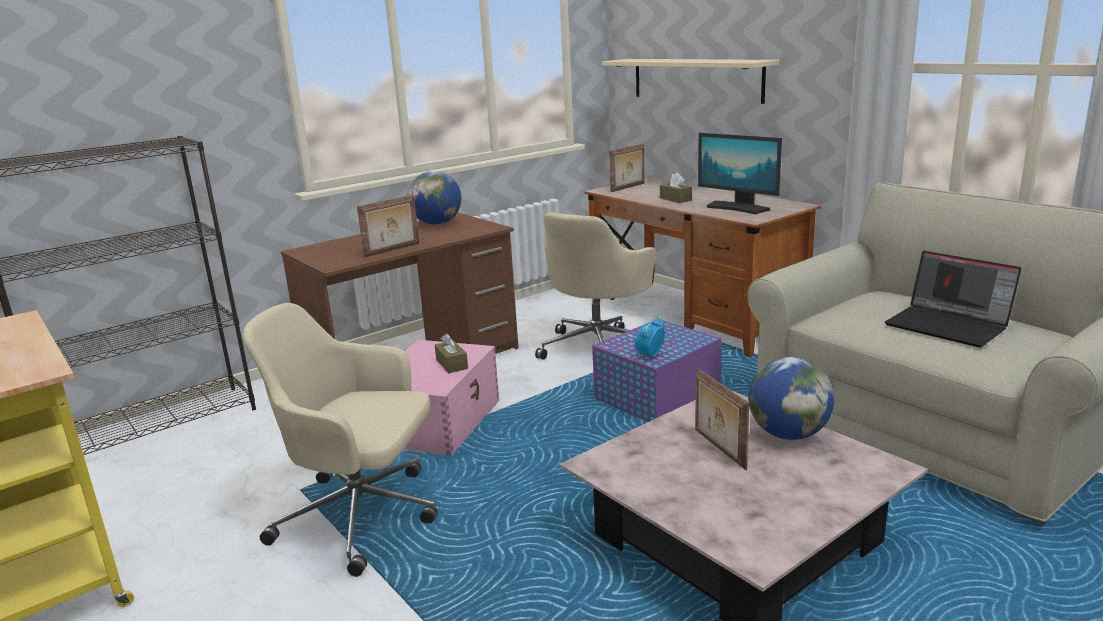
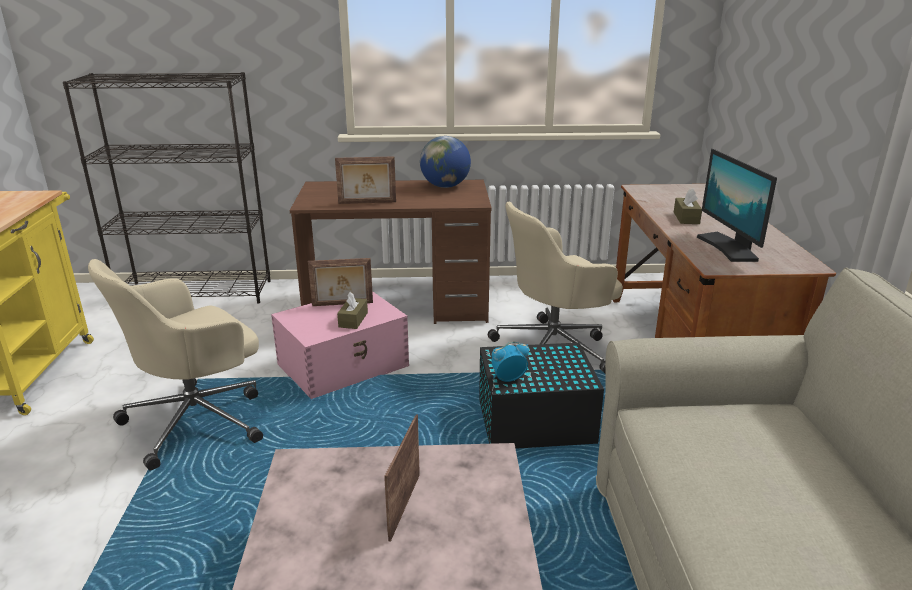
camera: 35 degrees right, 5 degrees up
beige office chair [243,303,437,577] -> beige office chair turned 90 degrees counterclockwise [88,259,263,471]
purple storage box [592,320,722,422] -> black storage box [479,343,604,449]
beige shelf [602,59,779,104] -> none
picture frame [609,144,645,192] -> picture frame moved to [308,258,373,306]
globe [748,357,834,440] -> none
laptop [885,251,1022,347] -> none

